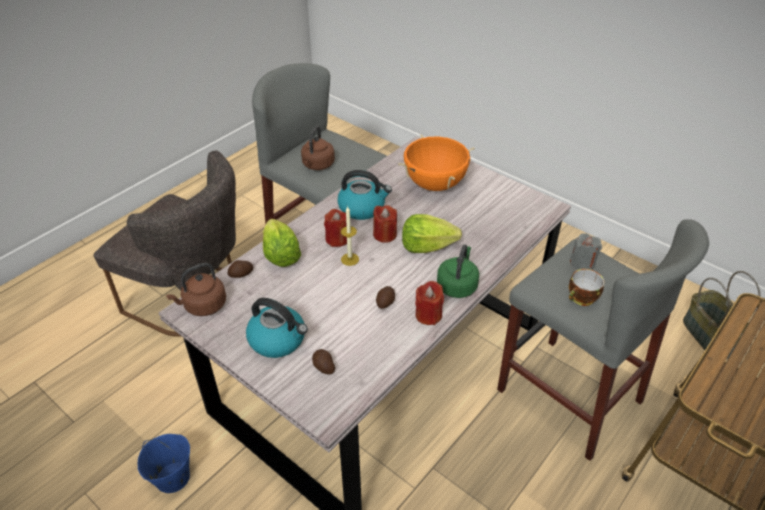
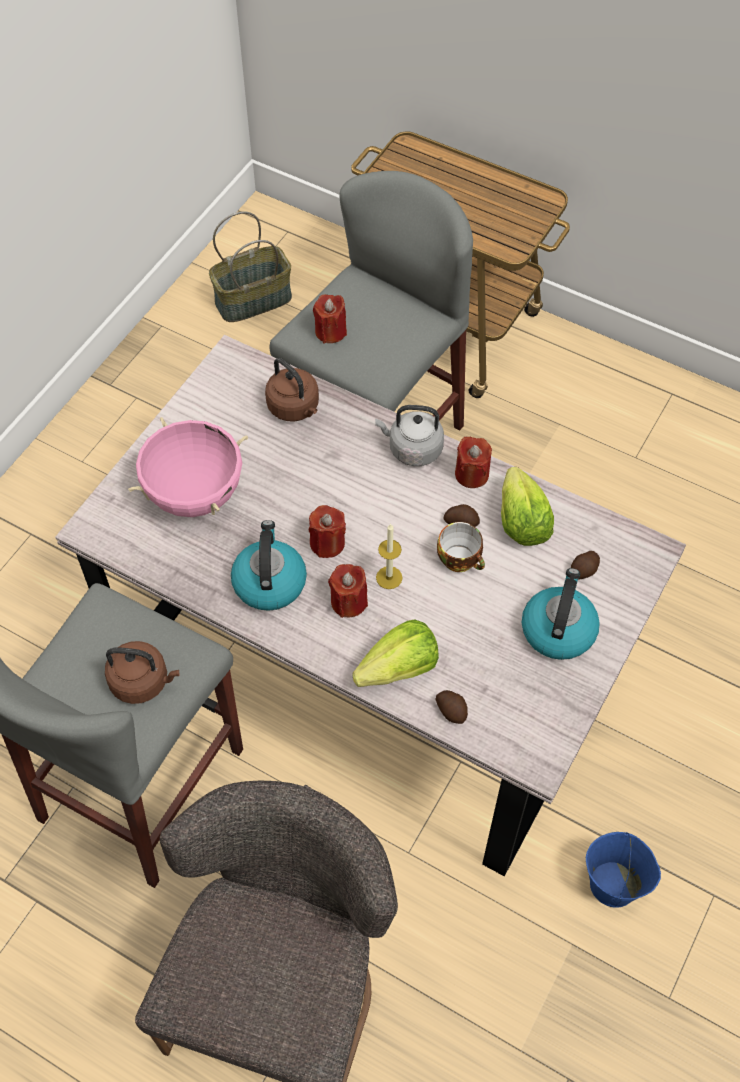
camera: 100 degrees left, 15 degrees up
brown kettle [166,263,226,316] -> brown kettle moved to [265,358,319,422]
orange cooking pot [398,134,475,191] -> pink cooking pot [128,417,248,517]
lettuce [402,214,462,253] -> lettuce moved to [501,467,554,546]
green kettle [437,244,479,298] -> grey kettle [375,405,444,466]
cup [569,269,604,306] -> cup moved to [437,522,485,572]
grey candle [570,233,602,270] -> red candle [313,294,347,344]

